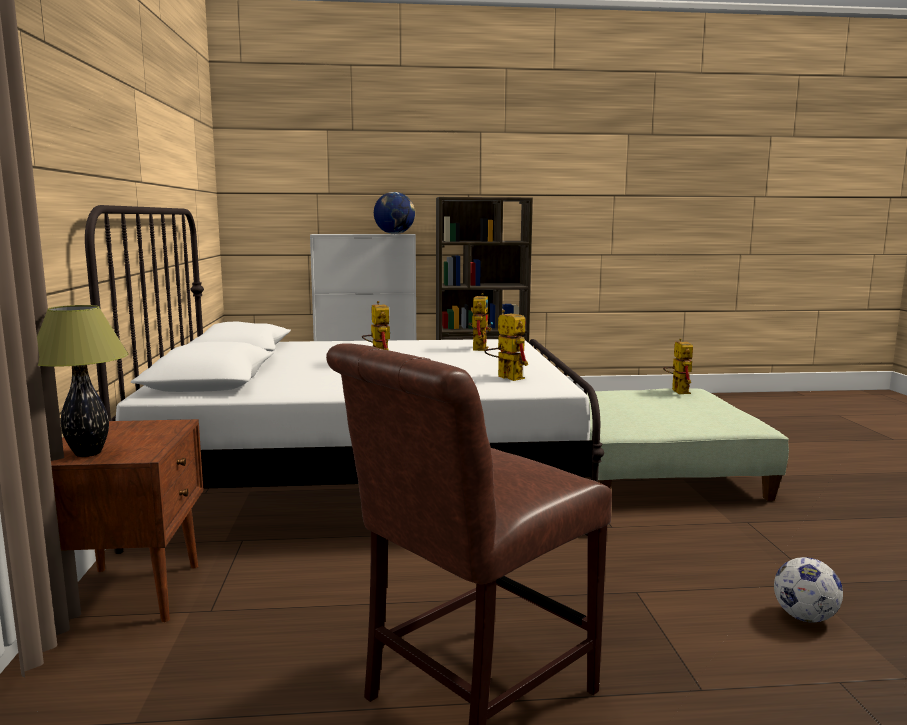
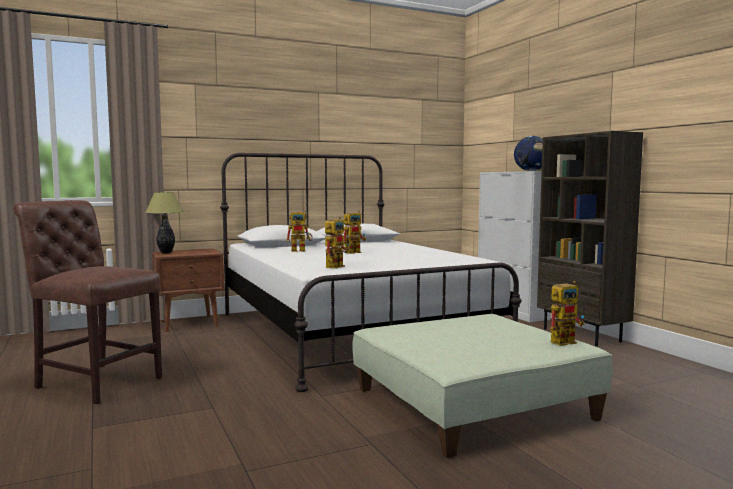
camera: 70 degrees right, 5 degrees down
toy robot [468,293,493,351] -> toy robot moved to [286,210,312,252]
football [774,557,843,623] -> none

